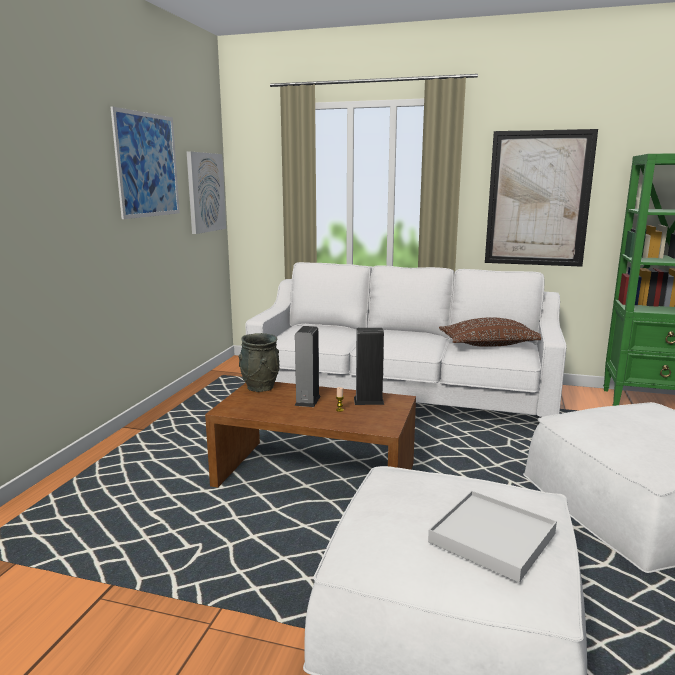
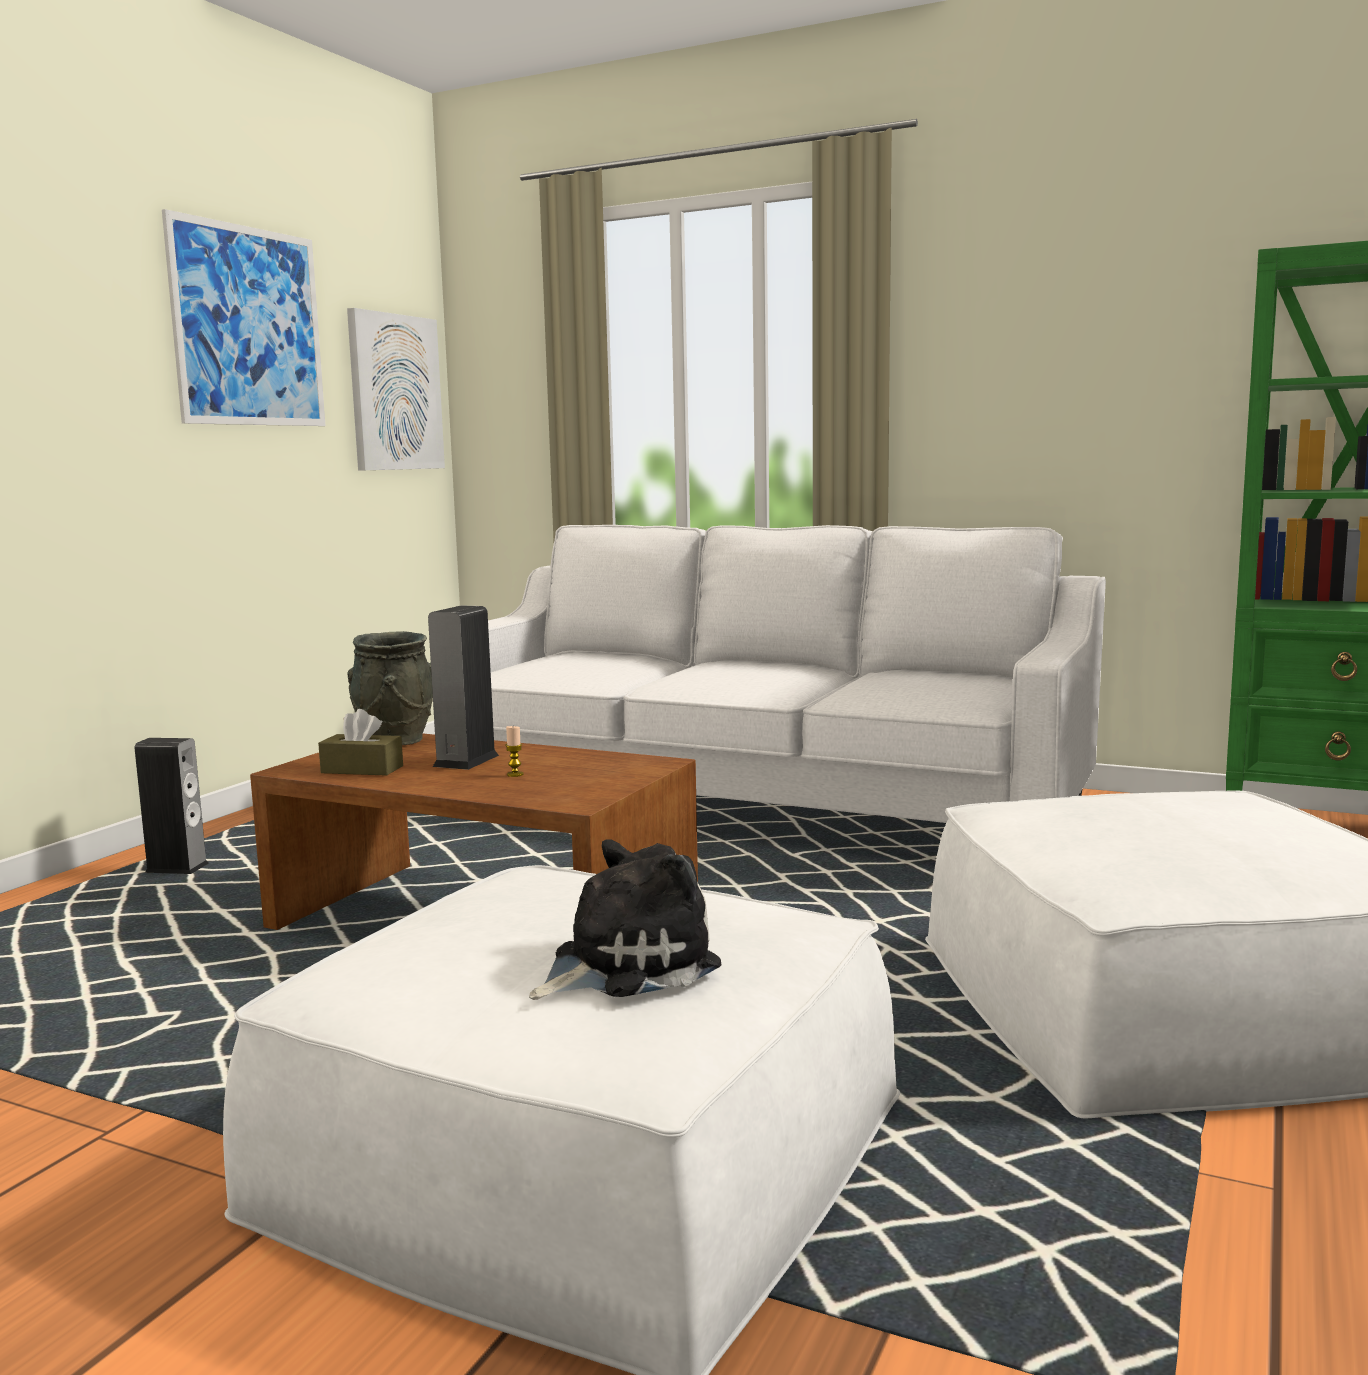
camera: 10 degrees right, 5 degrees down
speaker [354,328,384,405] -> speaker moved to [135,738,209,874]
white tray [428,491,557,583] -> plush toy [529,839,721,1000]
brown pillow [439,317,541,347] -> none
picture [485,129,598,267] -> none
none -> brown tissue box [318,709,403,776]

